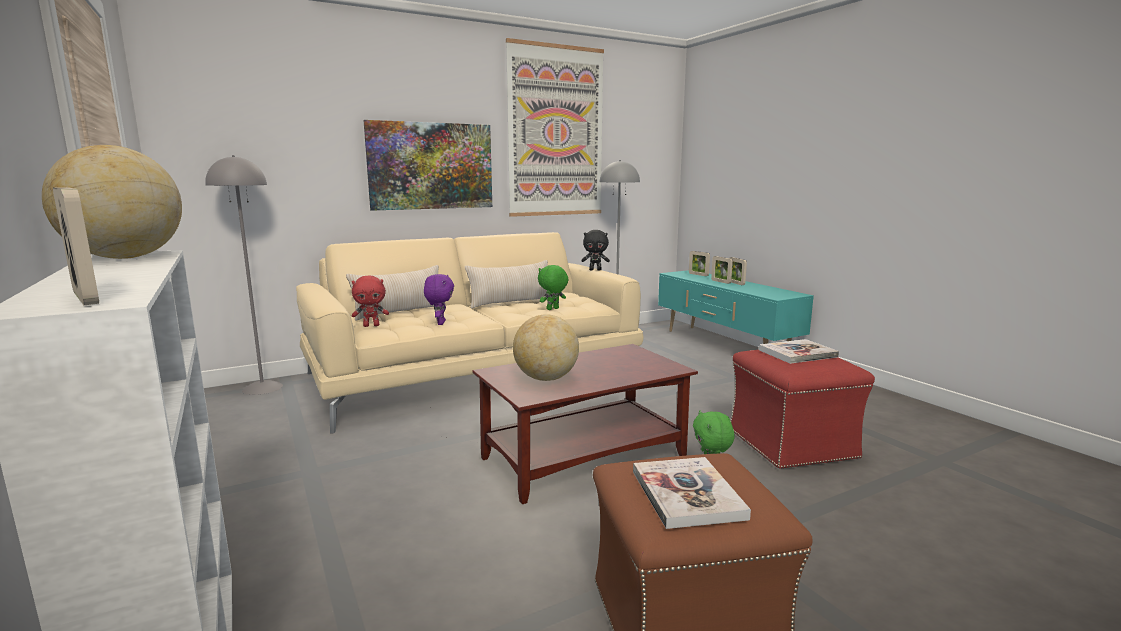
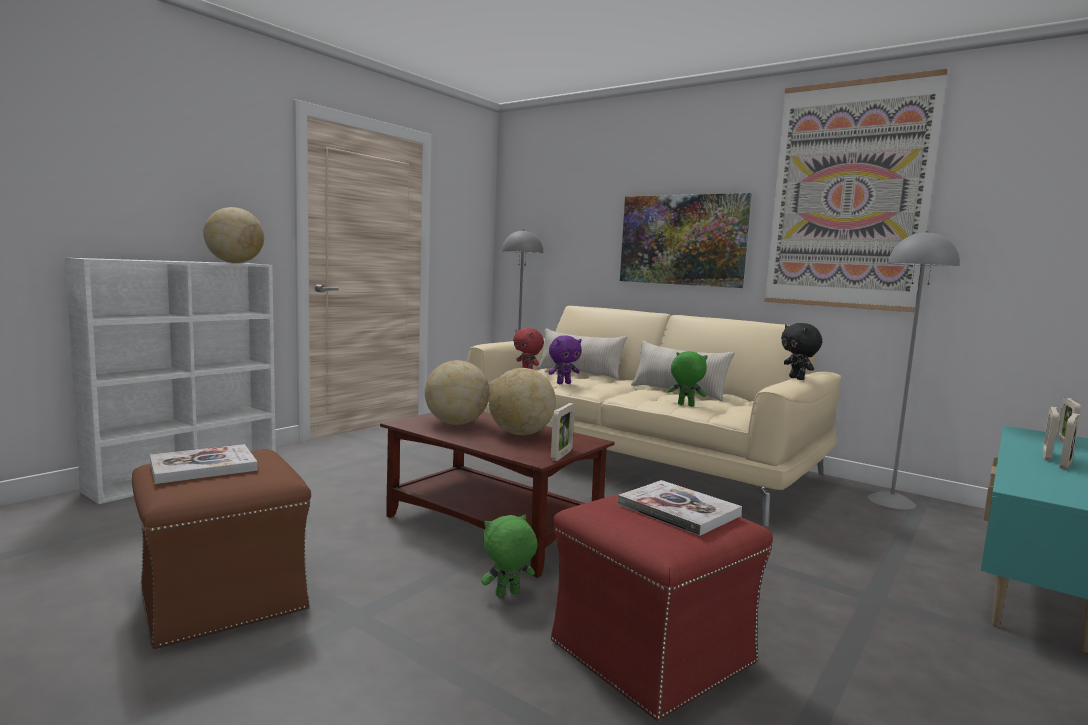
camera: 65 degrees right, 5 degrees down
picture frame [53,187,99,305] -> picture frame moved to [551,403,575,461]
none -> globe [489,368,556,435]

